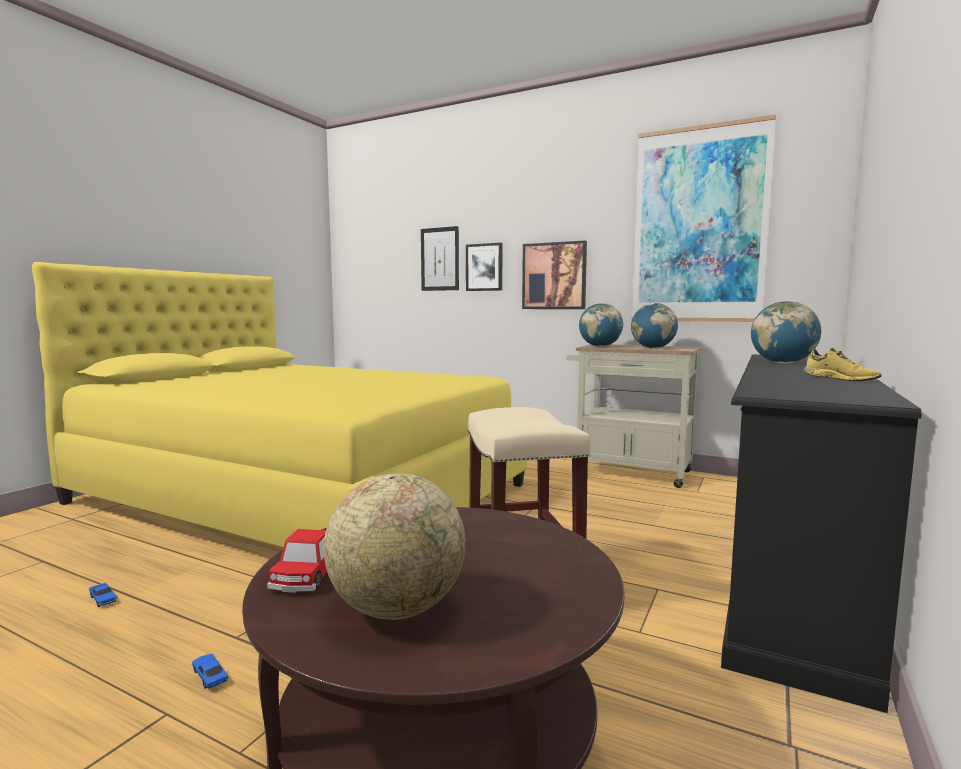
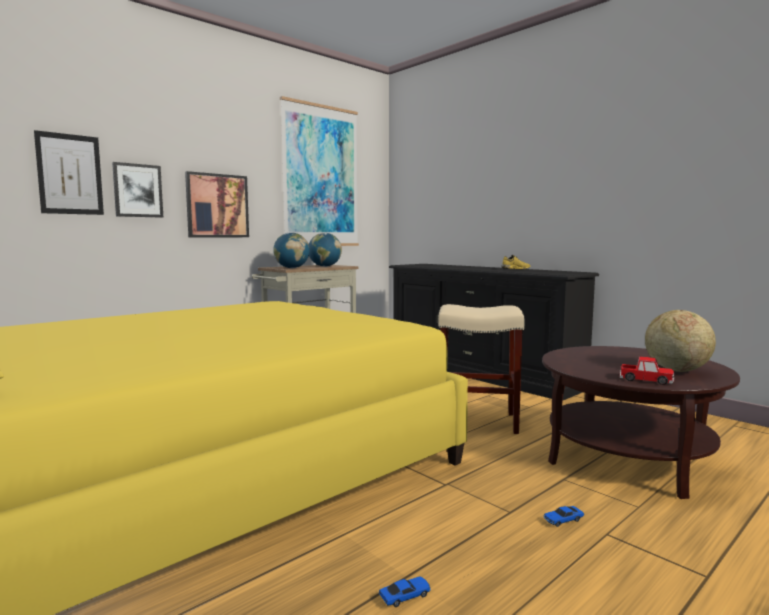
camera: 70 degrees left, 0 degrees up
globe [751,301,821,363] -> none

